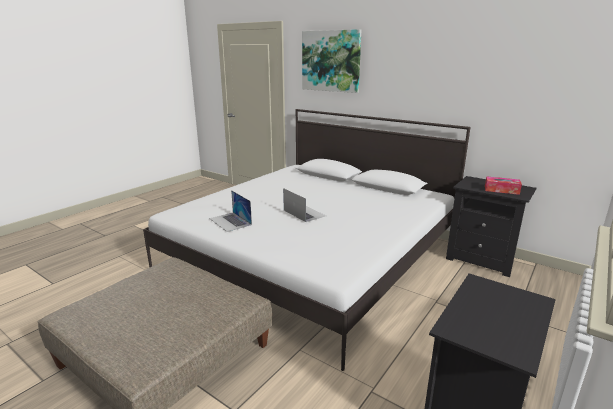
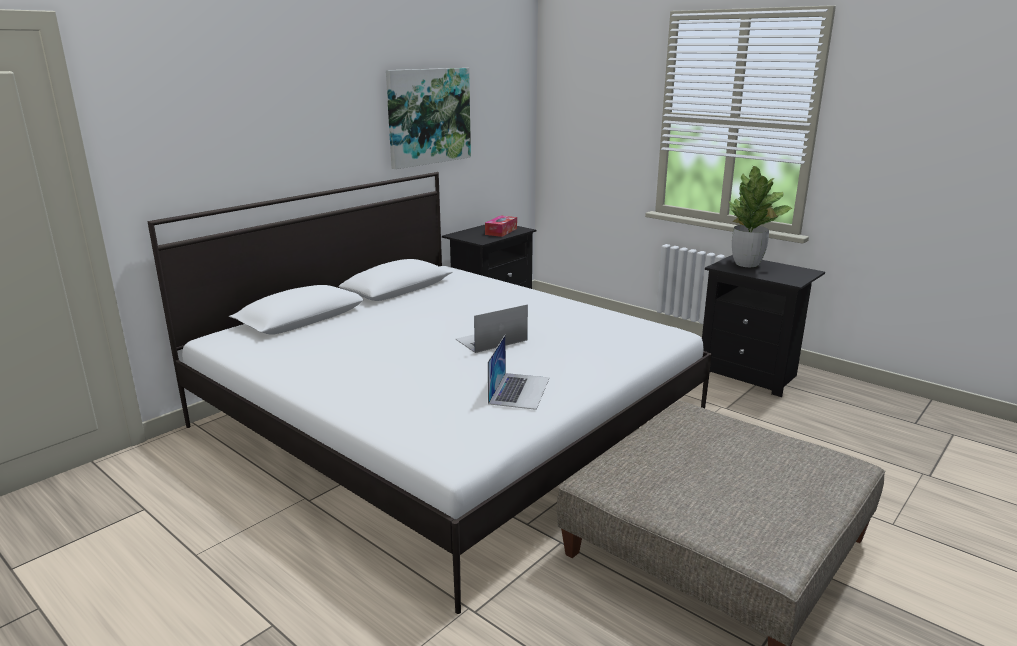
camera: 85 degrees left, 0 degrees up
laptop [209,190,252,232] -> laptop turned 45 degrees counterclockwise [488,334,549,410]
picture [302,29,361,93] -> picture moved to [386,68,471,169]
none -> potted plant [729,166,792,267]

